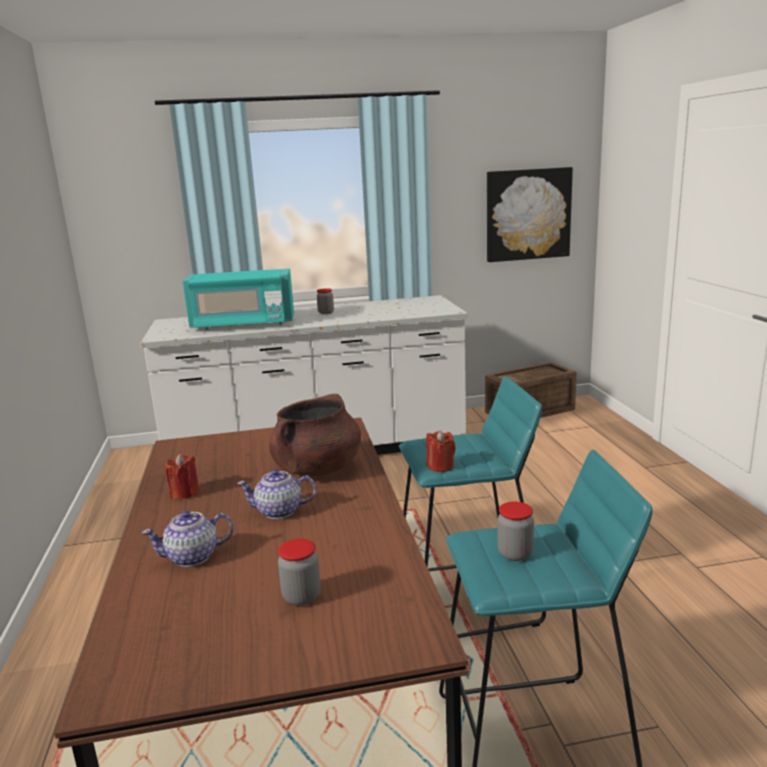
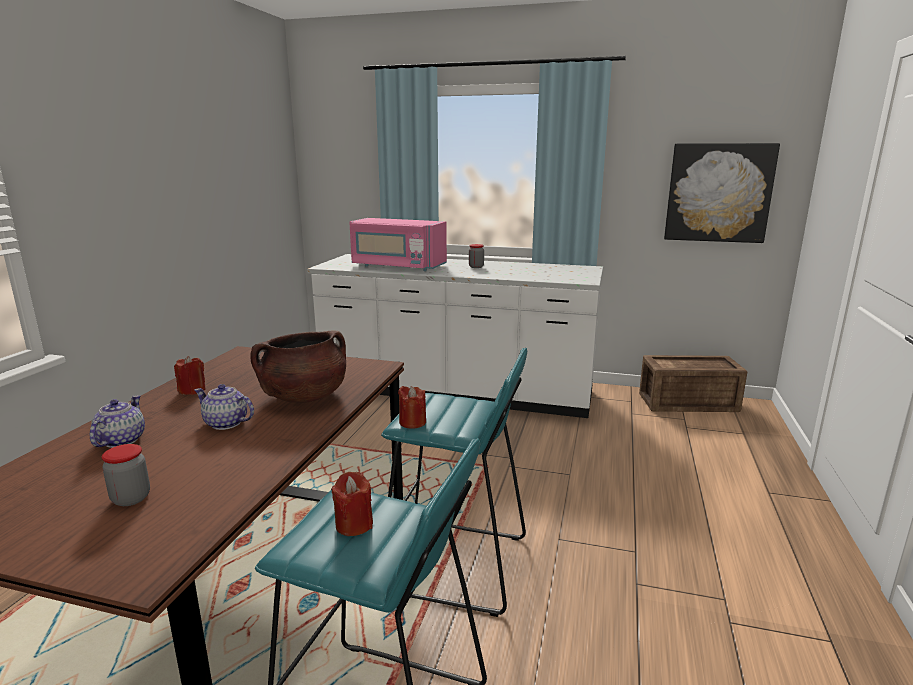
camera: 25 degrees right, 0 degrees up
teapot [141,510,234,567] -> teapot turned 90 degrees clockwise [90,395,145,448]
turquoise microwave [183,268,294,330] -> pink microwave [349,218,447,271]
jar [498,501,534,561] -> red candle [331,472,373,536]

